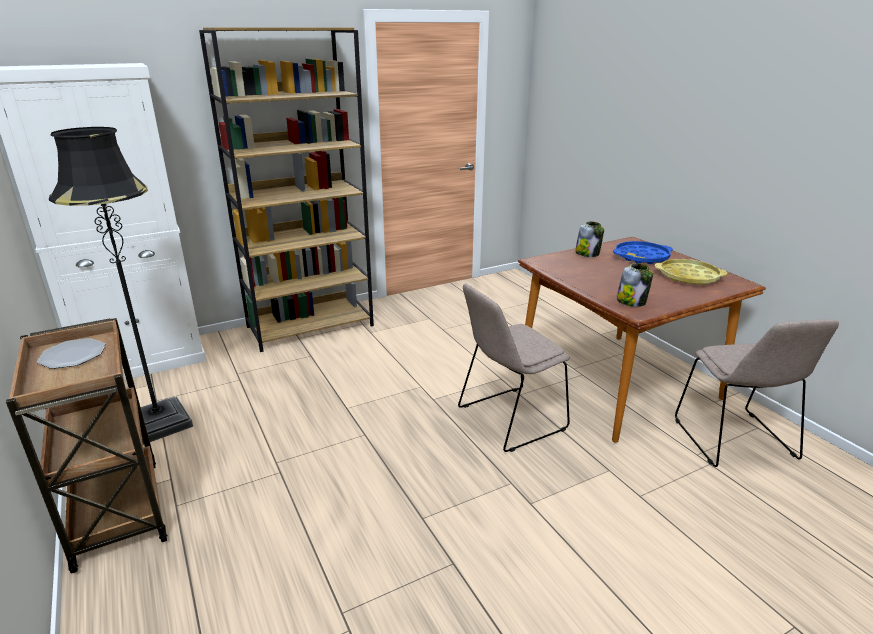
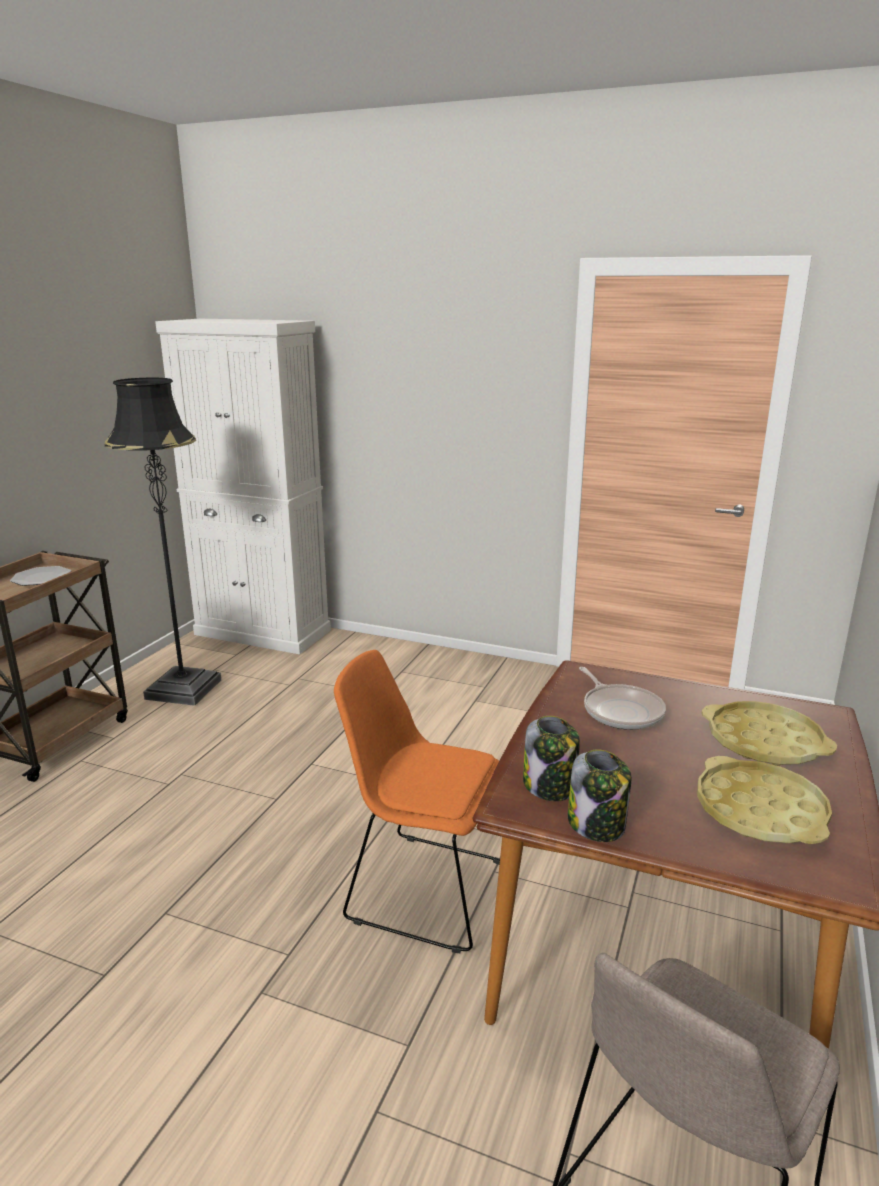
camera: 50 degrees right, 5 degrees down
brown bookcase [199,27,374,352] -> none
beige chair [458,283,570,452] -> orange chair [334,650,500,953]
jar [575,221,604,257] -> jar moved to [568,749,631,842]
blue tray [613,241,673,264] -> yellow tray [702,701,837,766]
none -> frying pan [579,667,666,730]

